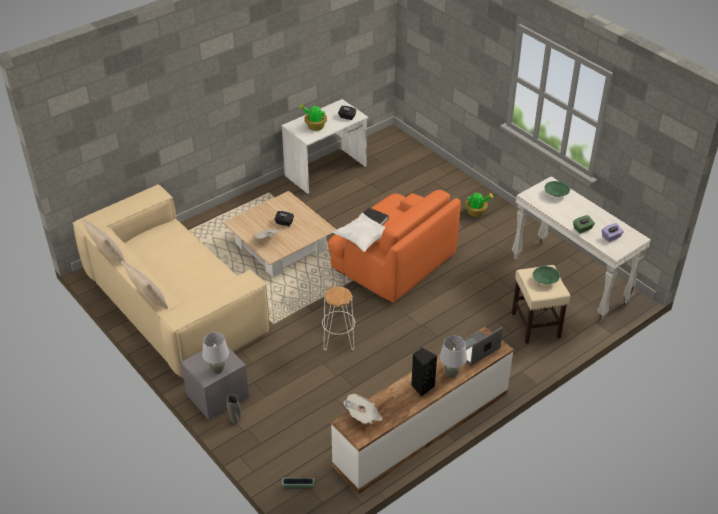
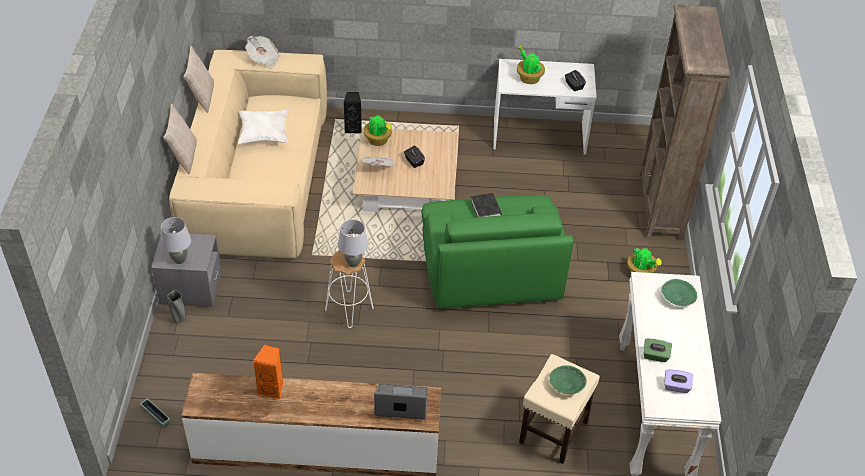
camera: 40 degrees right, 5 degrees up
orange armchair [328,190,461,303] -> green armchair [422,195,573,309]
white pillow [332,212,386,252] -> white pillow moved to [238,110,289,144]
newspaper [343,394,382,424] -> newspaper moved to [245,36,281,68]
black speaker [411,348,437,397] -> black speaker moved to [343,92,362,133]
grey table lamp [439,335,467,378] -> grey table lamp moved to [338,220,368,267]
none -> orange speaker [253,345,283,400]
none -> potted plant [364,116,392,146]
none -> brown bookcase [639,5,730,240]

